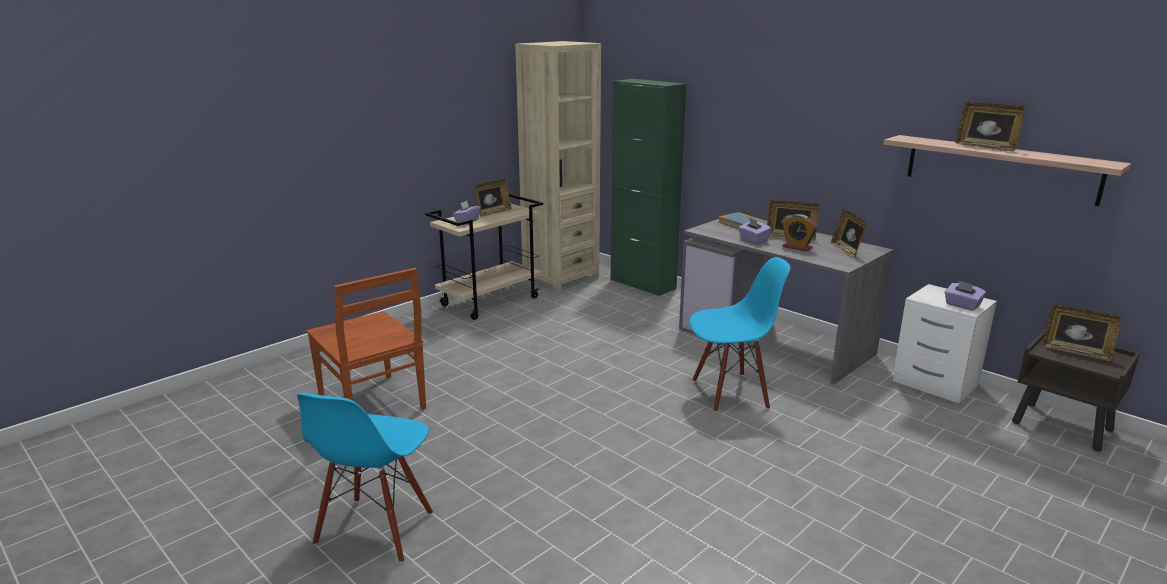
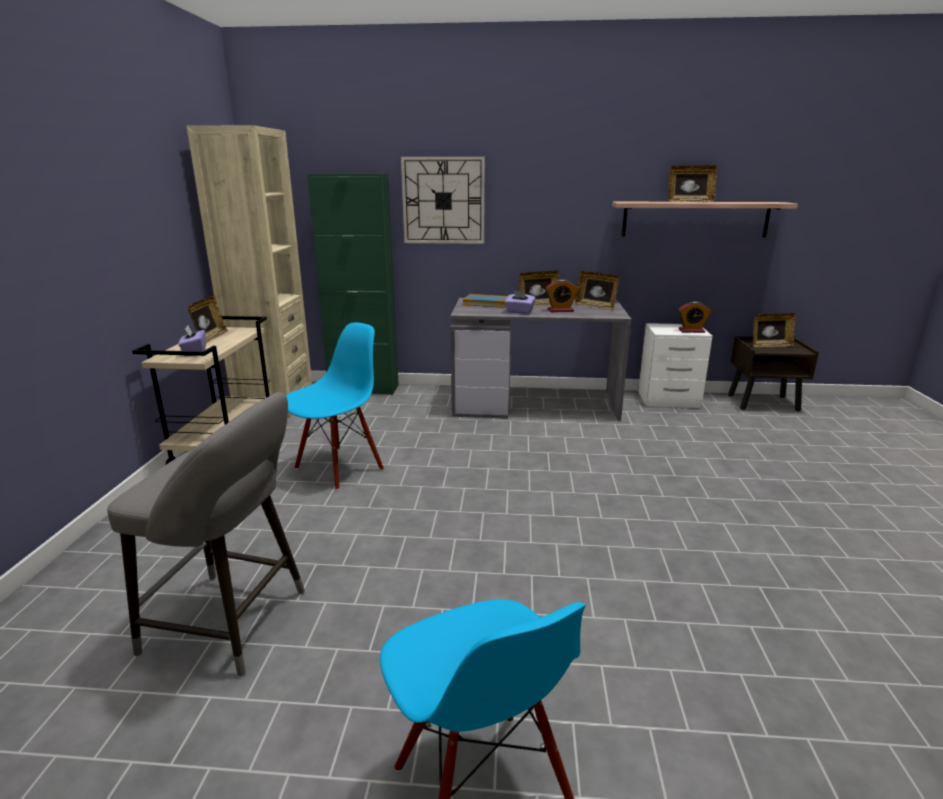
camera: 40 degrees left, 0 degrees up
brown chair [306,268,426,410] -> grey stool [107,392,305,676]
blue chair [689,257,790,413] -> blue chair moved to [286,322,384,490]
purple tissue box [945,281,986,311] -> alarm clock [678,301,711,333]
none -> wall clock [401,157,485,244]

